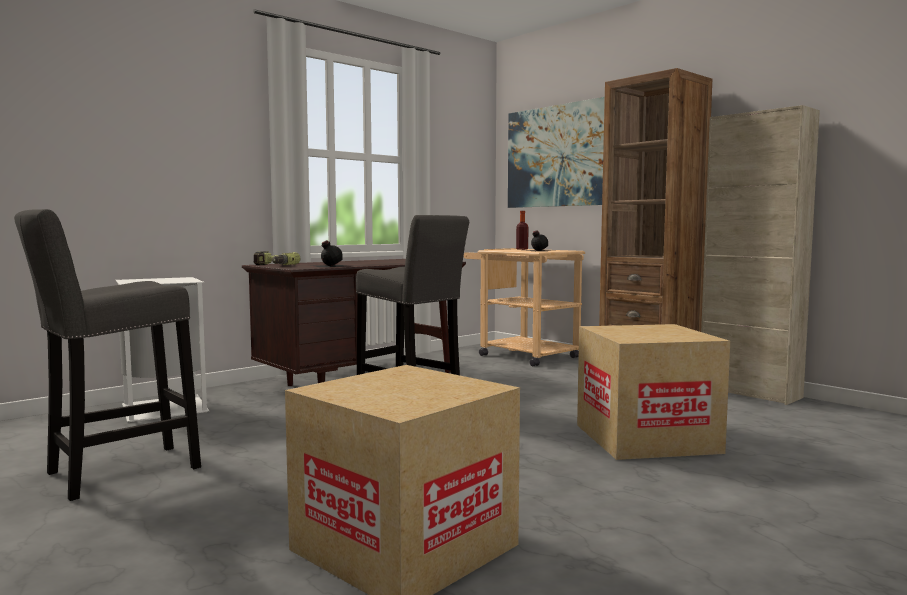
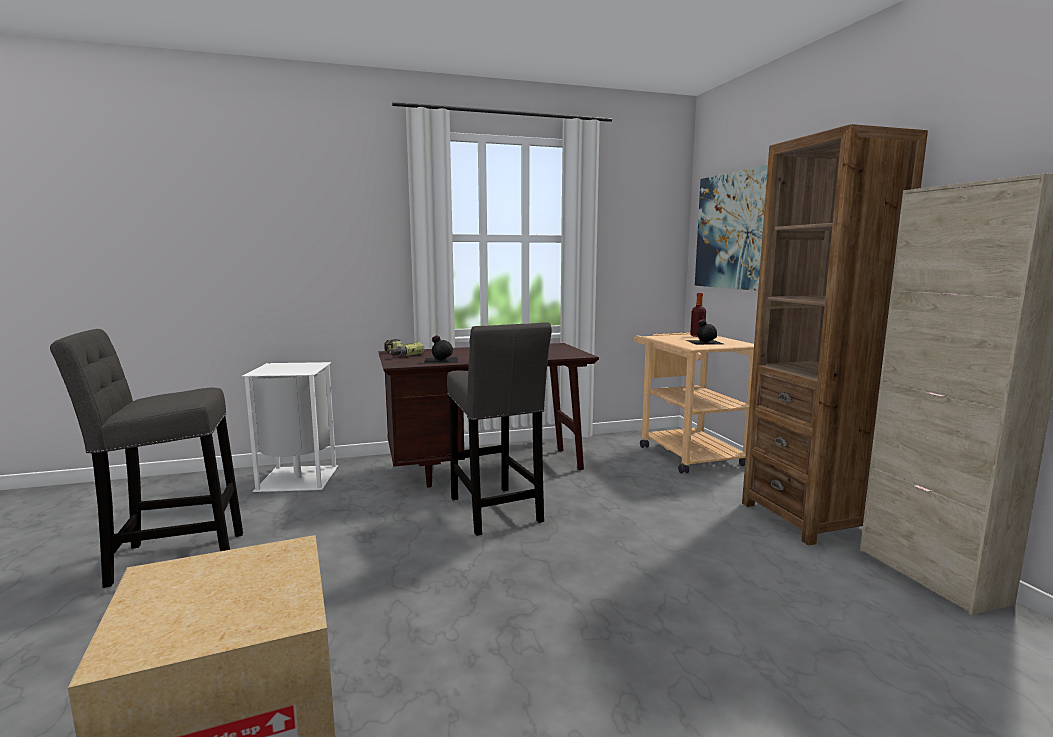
camera: 25 degrees right, 5 degrees up
cardboard box [577,324,730,460] -> none

